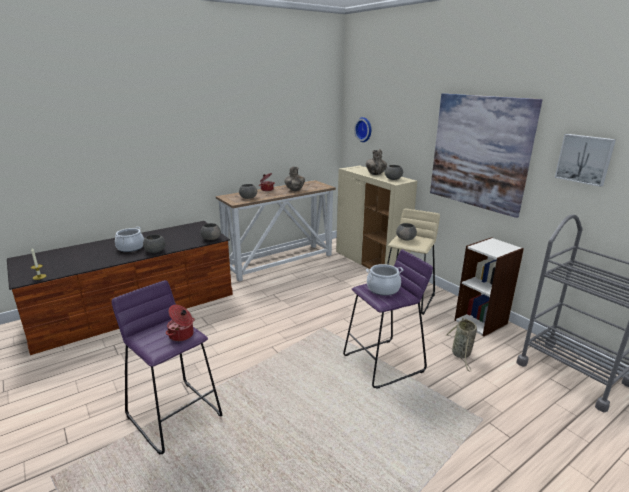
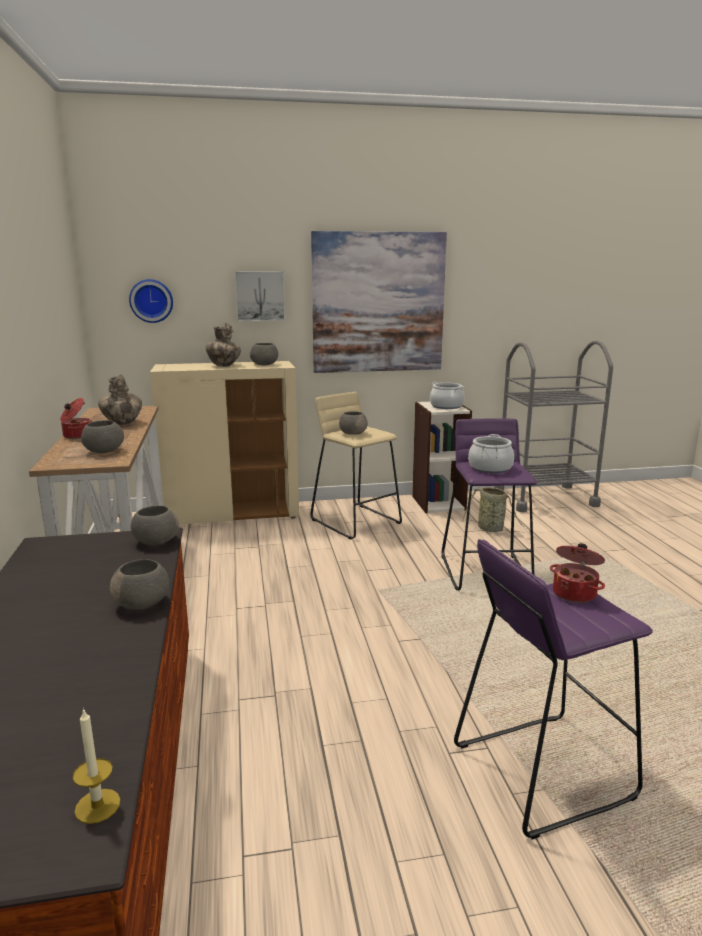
camera: 65 degrees left, 5 degrees down
cooking pot [115,227,144,252] -> cooking pot moved to [430,382,465,409]
picture [555,134,616,187] -> picture moved to [235,271,285,322]

